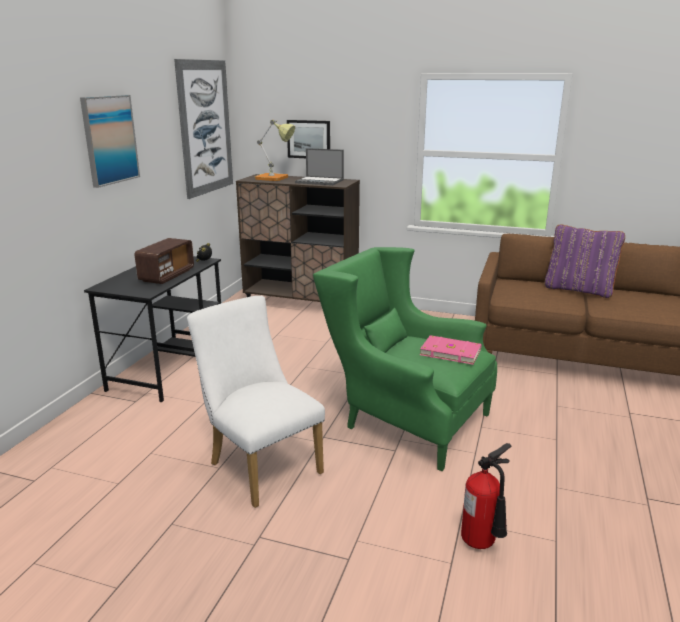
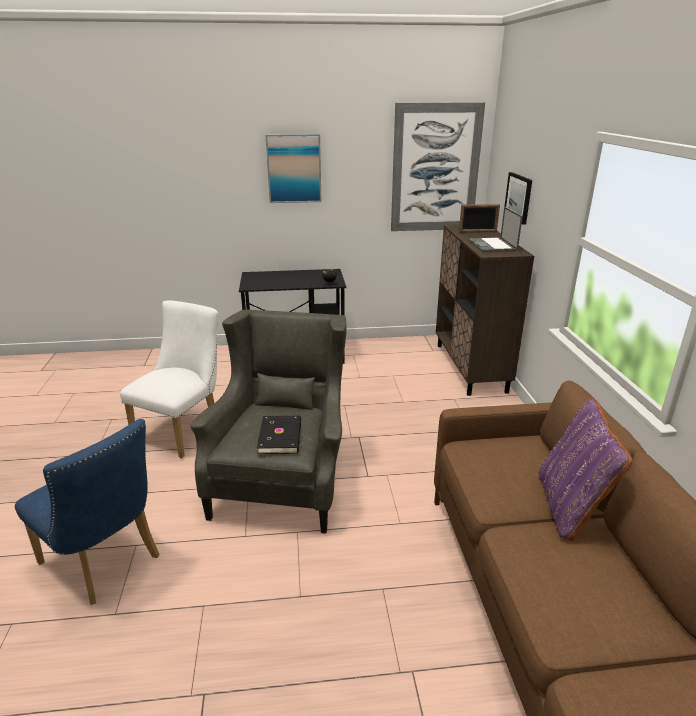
camera: 65 degrees right, 5 degrees up
radio [135,238,194,284] -> none
table lamp [255,120,295,181] -> picture frame [459,204,500,233]
green armchair [313,247,497,471] -> grey armchair [190,310,347,533]
pink book [420,335,482,365] -> black book [257,416,301,454]
fire extinguisher [461,443,511,549] -> blue chair [15,419,160,605]

